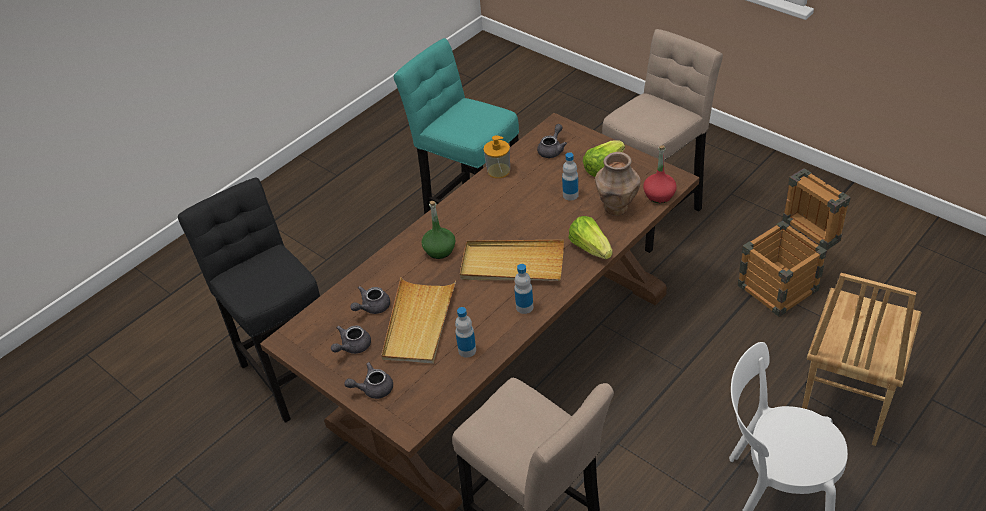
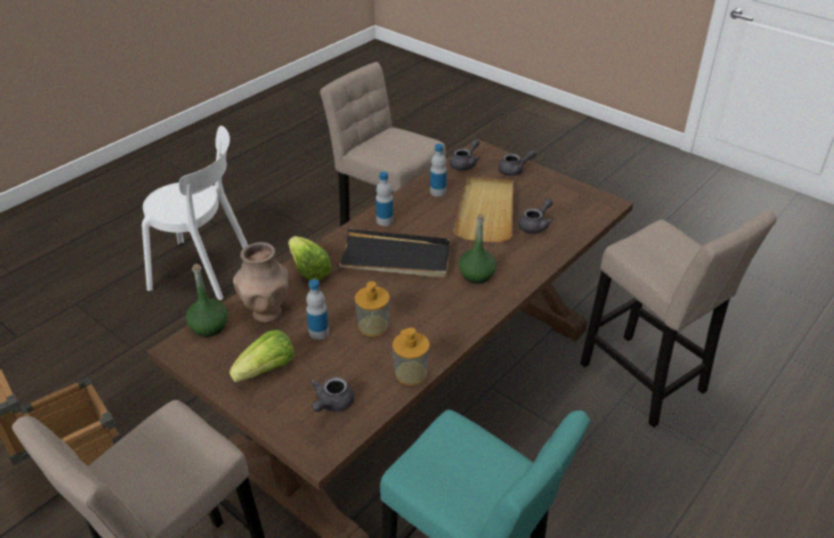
camera: 175 degrees right, 5 degrees down
black stool [178,177,320,423] -> beige stool [580,210,777,428]
grey teapot [331,326,371,354] -> grey teapot moved to [449,139,480,171]
beige tray [460,240,564,281] -> black tray [337,228,451,278]
red bottle [643,145,677,203] -> green bottle [186,264,228,337]
brown chair [802,273,922,446] -> none
none -> soap dispenser [355,281,390,337]

